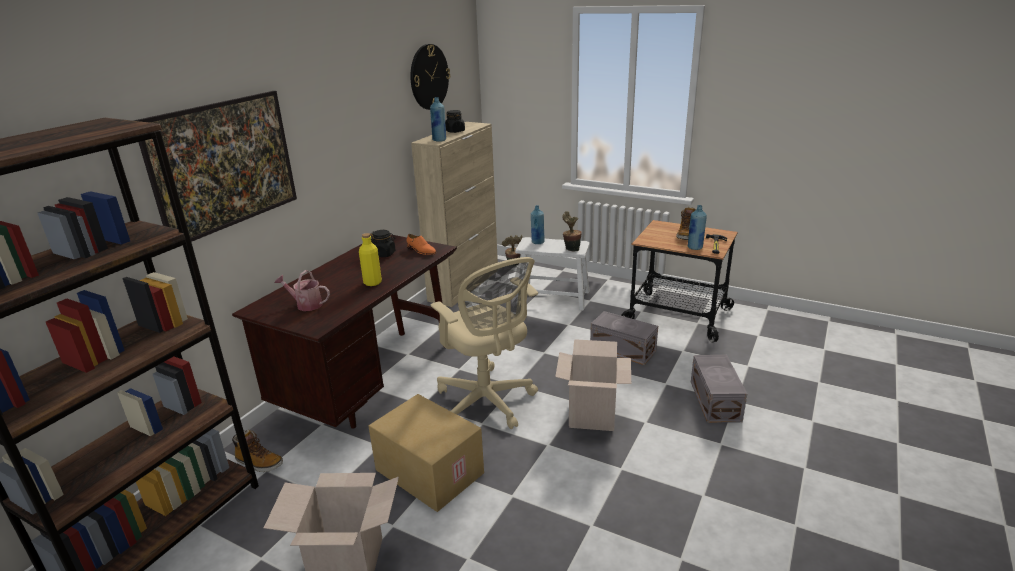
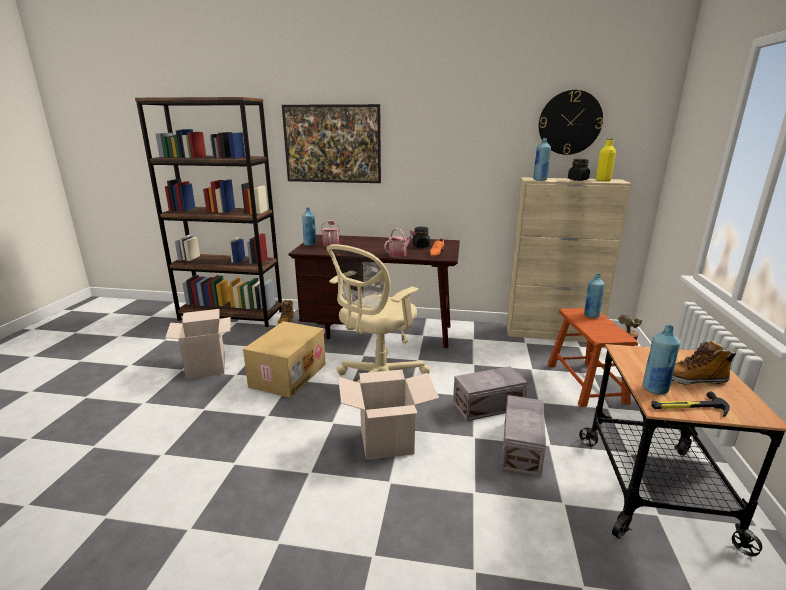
camera: 70 degrees right, 5 degrees down
yellow bottle [359,233,382,286] -> yellow bottle moved to [596,138,616,181]
white stool [515,237,590,310] -> brown stool [547,308,638,407]
potted plant [562,211,582,252] -> none
grey storage box [691,355,747,423] -> grey storage box moved to [453,366,527,421]
none -> blue bottle [302,207,316,246]
none -> watering can [384,228,416,257]

